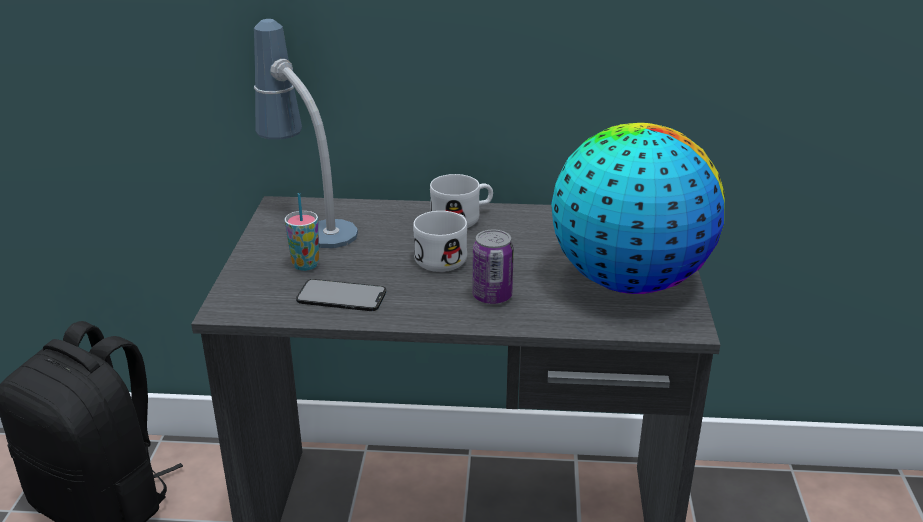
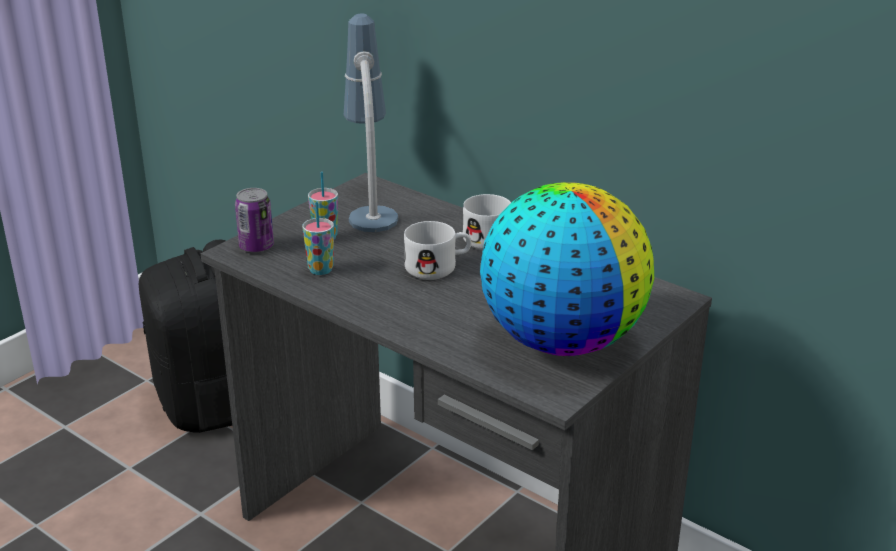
camera: 35 degrees right, 0 degrees up
phone [296,279,386,311] -> cup [302,202,334,275]
can [472,230,514,304] -> can moved to [235,188,274,253]

